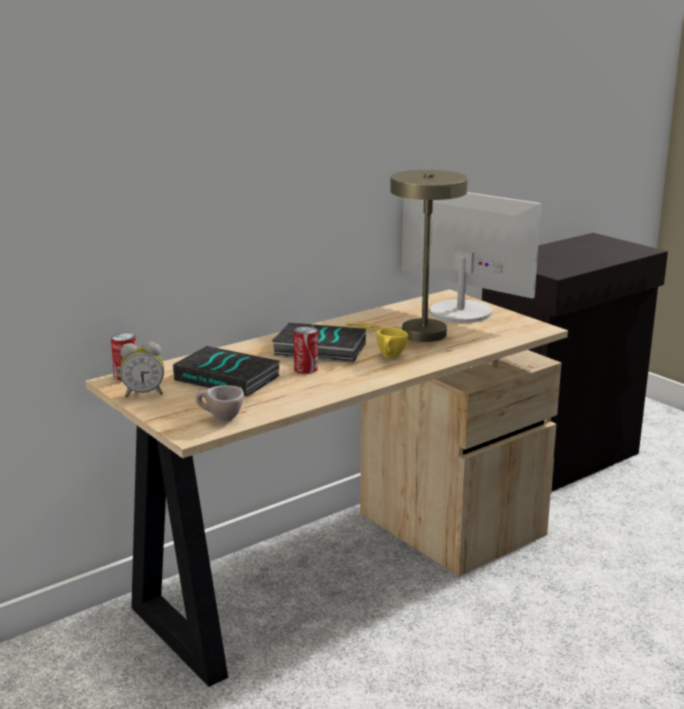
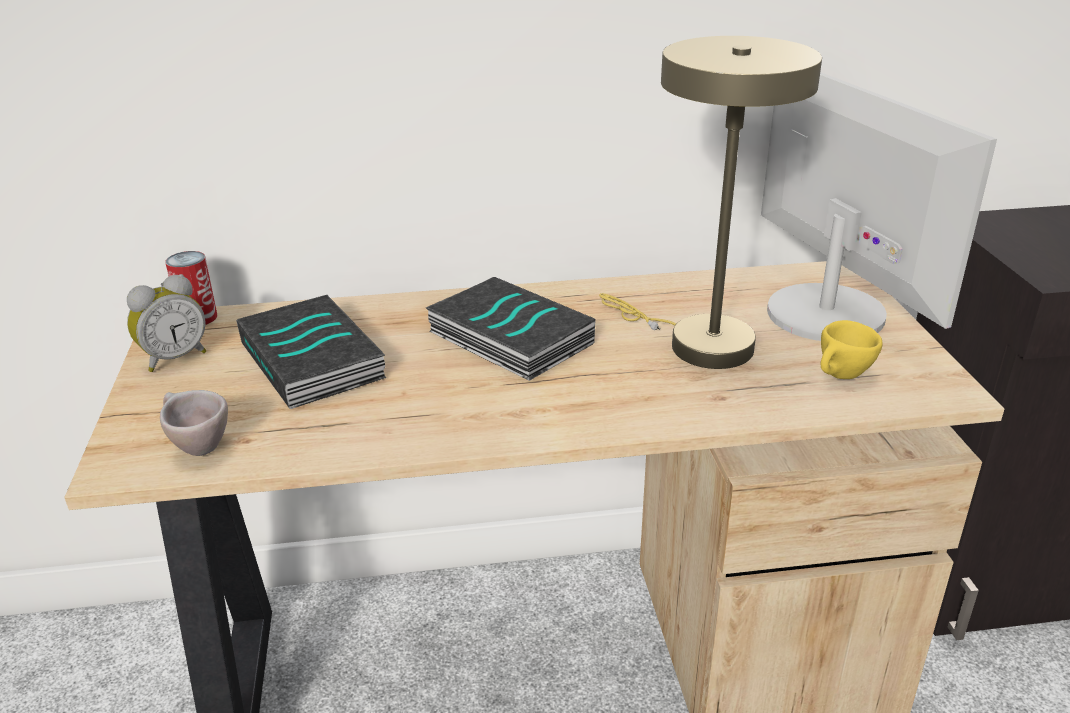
camera: 30 degrees right, 10 degrees up
alarm clock [120,342,164,398] -> alarm clock turned 60 degrees counterclockwise [127,274,206,372]
can [294,326,318,374] -> none
yellow cup [376,327,408,358] -> yellow cup moved to [821,320,883,379]

